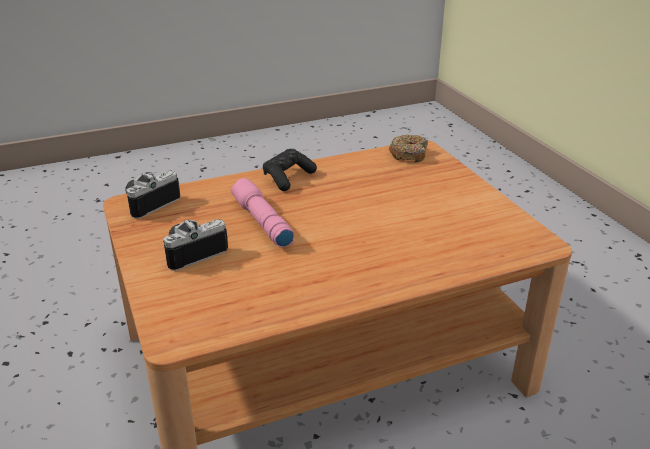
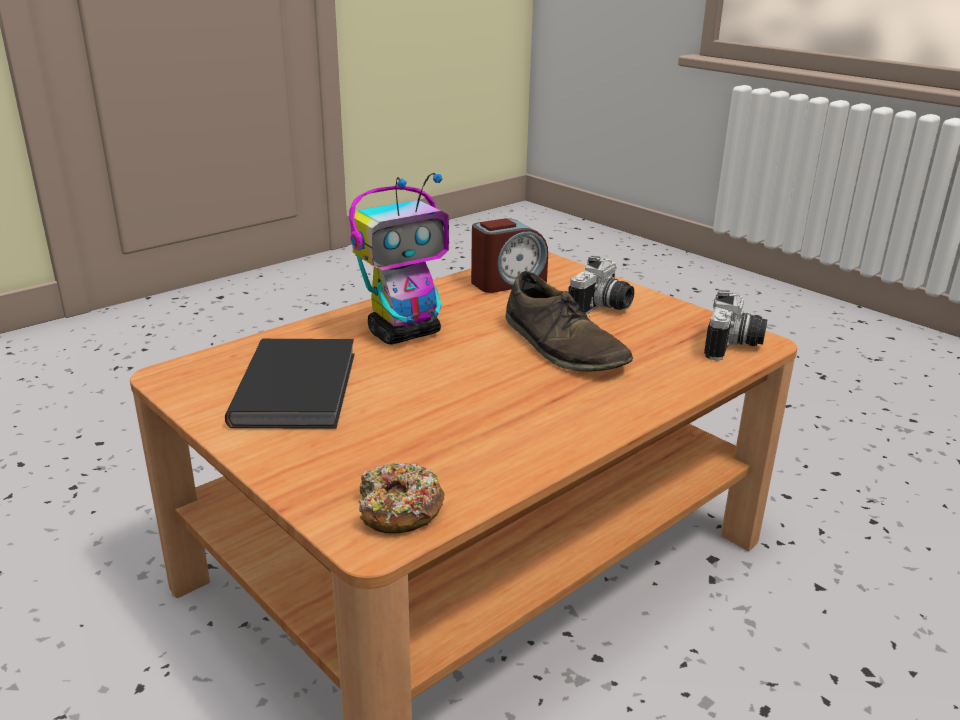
camera: 160 degrees right, 5 degrees down
pink flashlight [231,178,294,248] -> brown shoe [505,271,633,371]
black game controller [263,149,317,191] -> none
none -> black book [225,339,355,429]
none -> toy robot [349,173,449,345]
none -> alarm clock [471,218,548,293]

